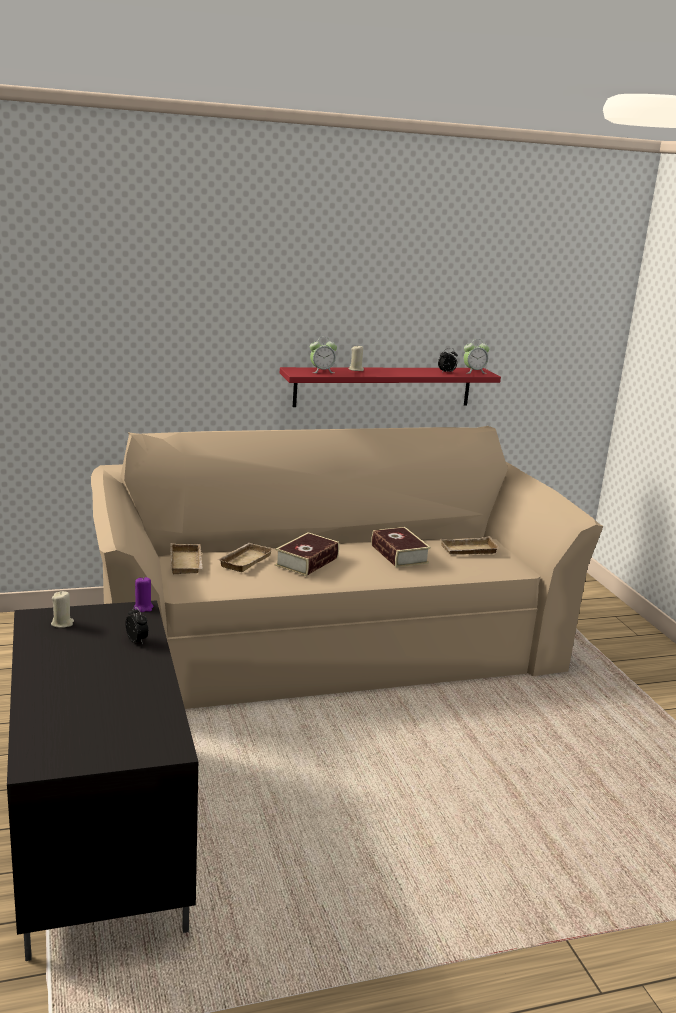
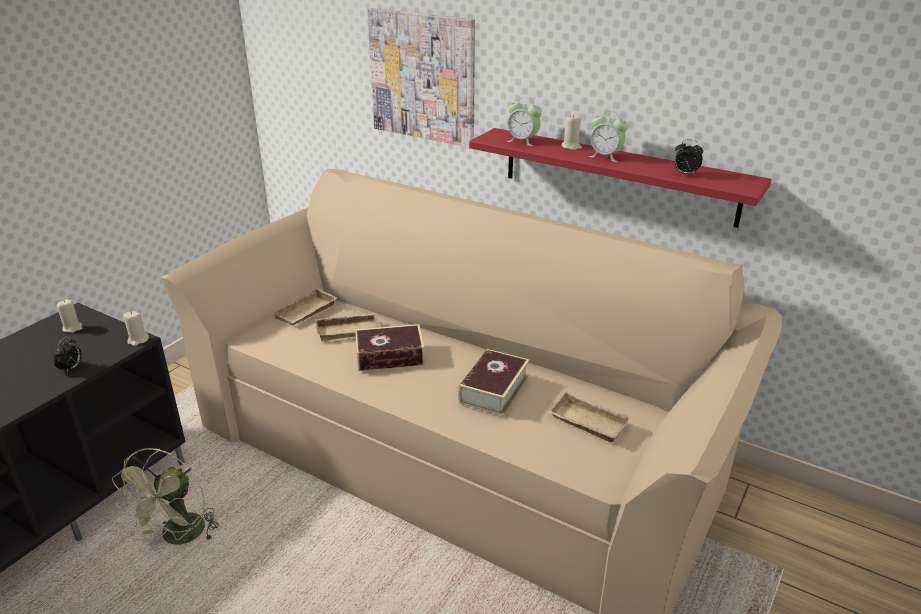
camera: 50 degrees right, 10 degrees up
purple candle [134,577,154,612] -> beige candle [123,311,149,346]
alarm clock [464,339,490,374] -> alarm clock moved to [588,111,628,162]
none -> green fan [112,448,219,545]
none -> picture [367,8,475,147]

